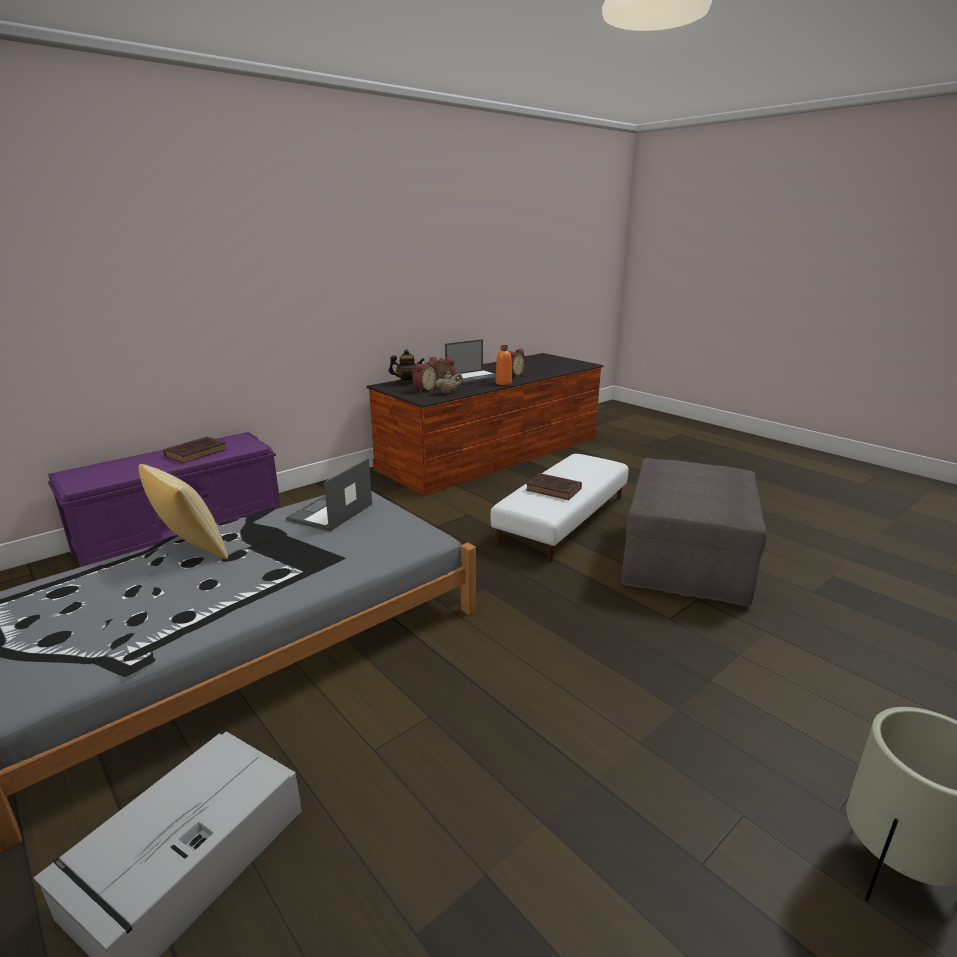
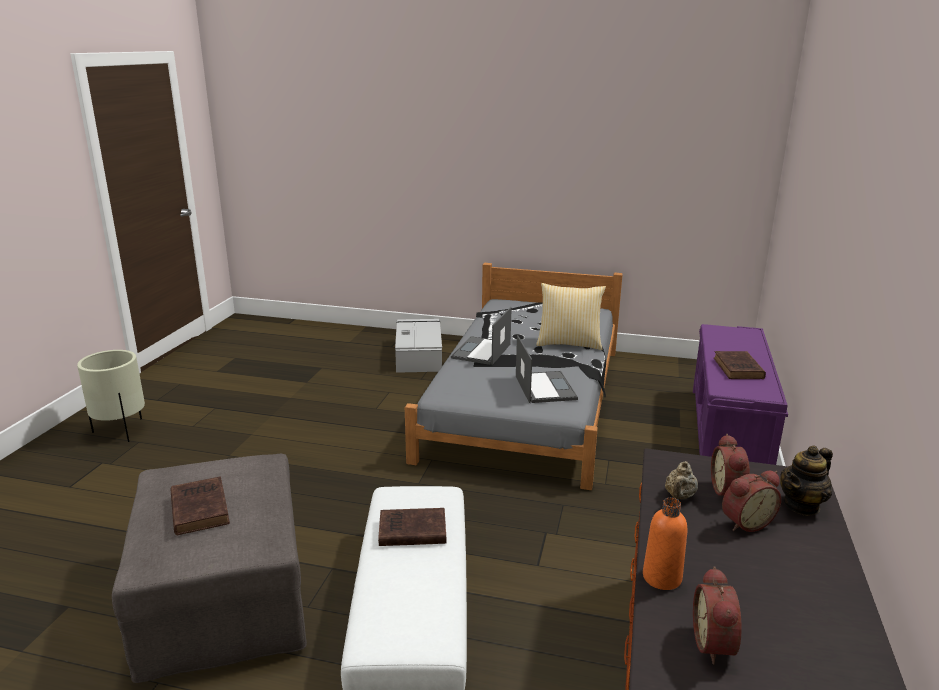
camera: 145 degrees right, 0 degrees up
laptop [445,339,496,384] -> laptop moved to [451,307,512,365]
none -> brown book [171,477,230,535]

